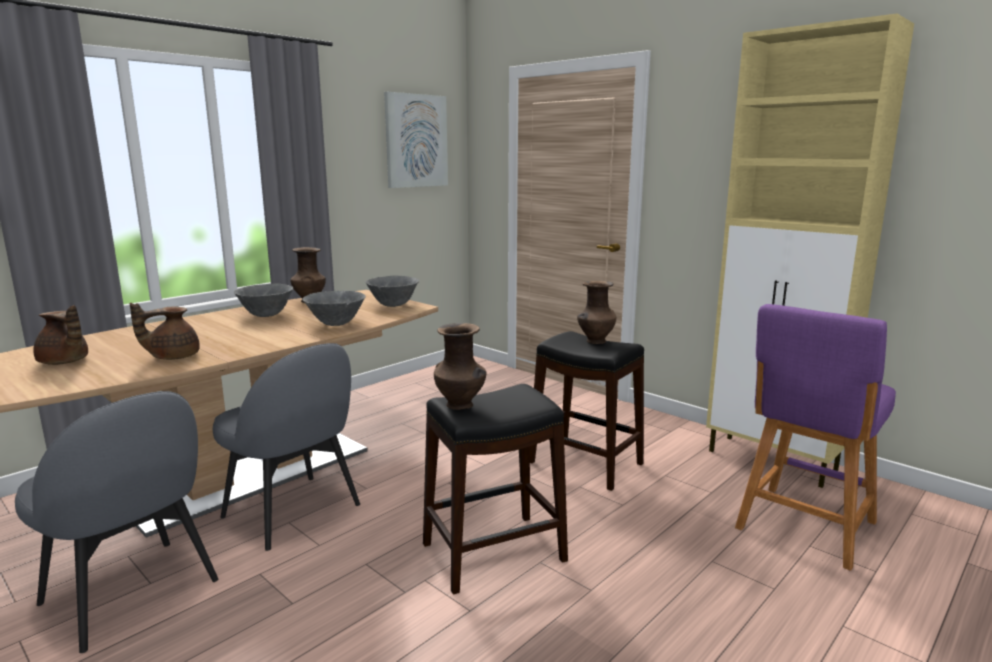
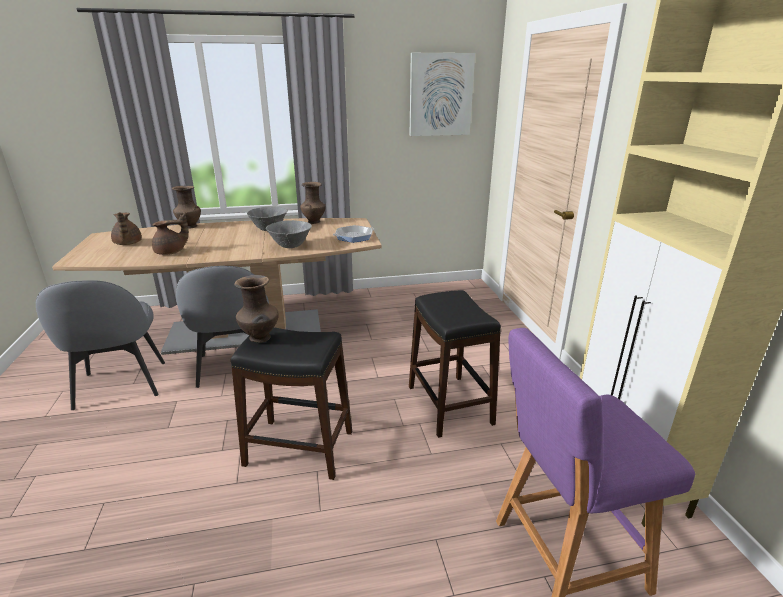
camera: 35 degrees right, 10 degrees up
brown teapot [130,303,200,360] -> brown teapot turned 150 degrees clockwise [152,212,189,255]
grey bowl [365,276,419,307] -> frying pan [333,225,374,243]
brown vase [577,281,616,344] -> brown vase moved to [172,186,201,229]

